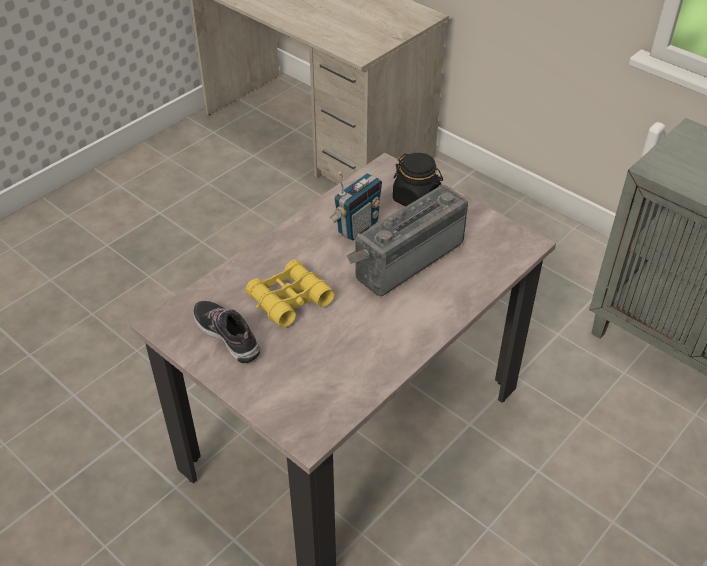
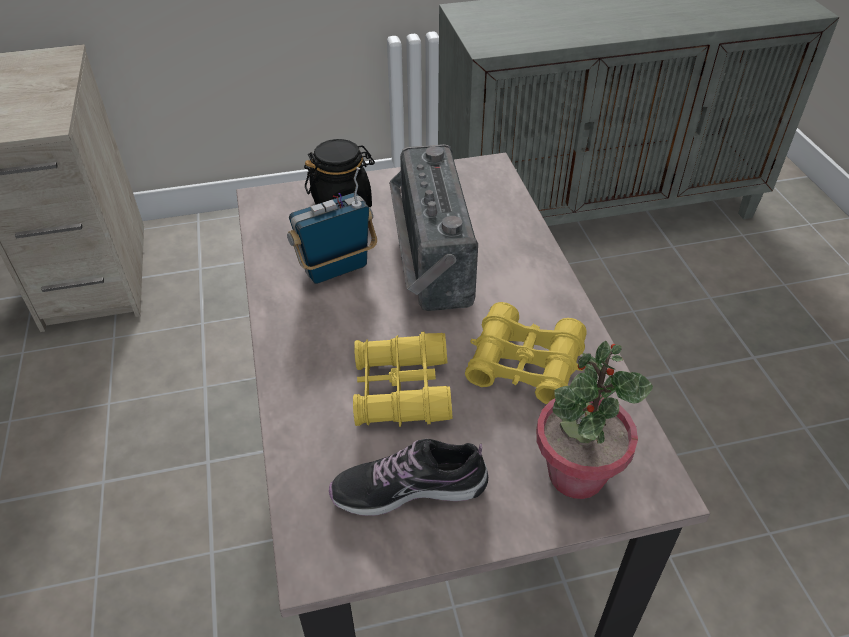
camera: 55 degrees left, 0 degrees up
radio [330,171,382,241] -> radio turned 105 degrees counterclockwise [287,167,377,284]
none -> yellow binoculars [465,302,587,404]
none -> potted plant [536,340,653,499]

